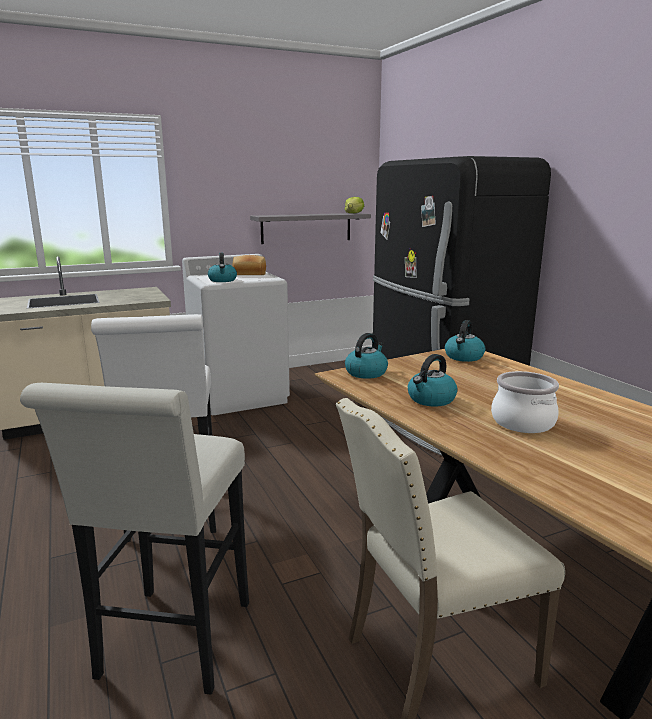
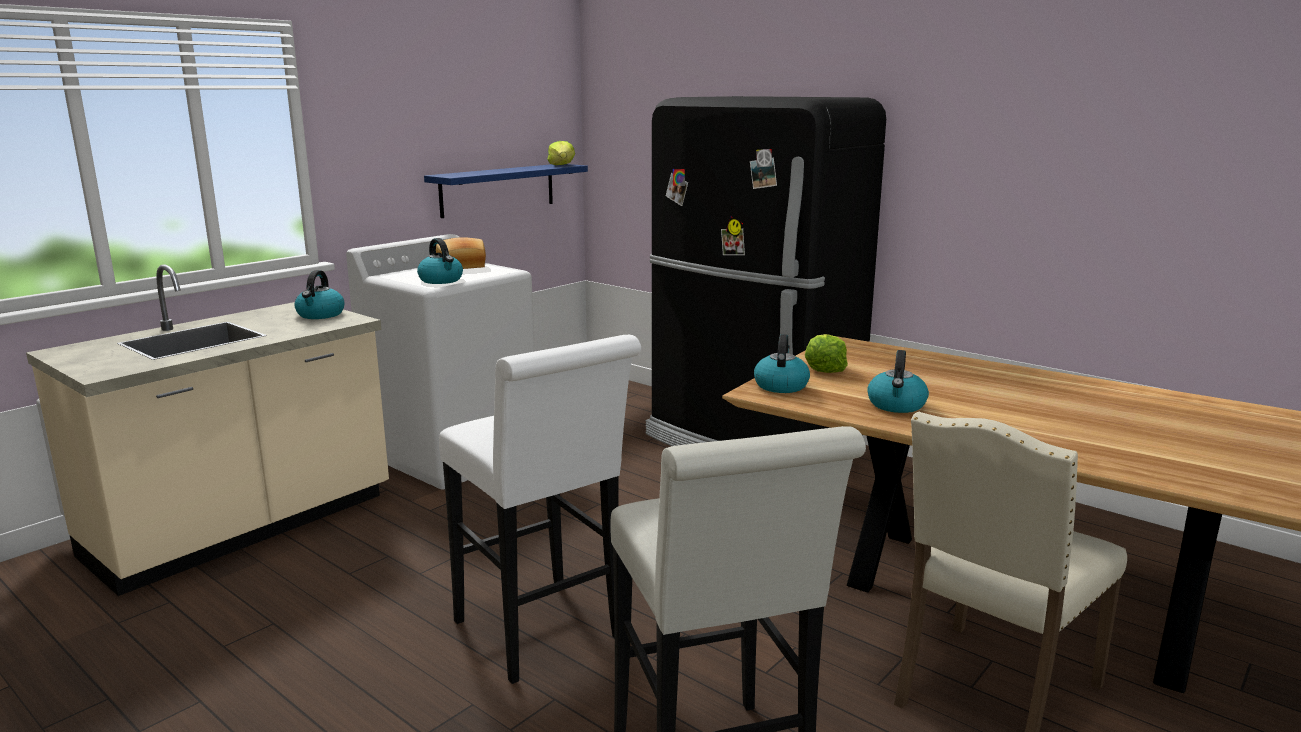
camera: 25 degrees left, 0 degrees up
grey shelf [250,213,371,244] -> blue shelf [424,164,588,218]
kettle [445,320,485,362] -> kettle moved to [294,270,344,319]
cooking pot [491,371,559,433] -> none
none -> lettuce [805,334,848,373]

